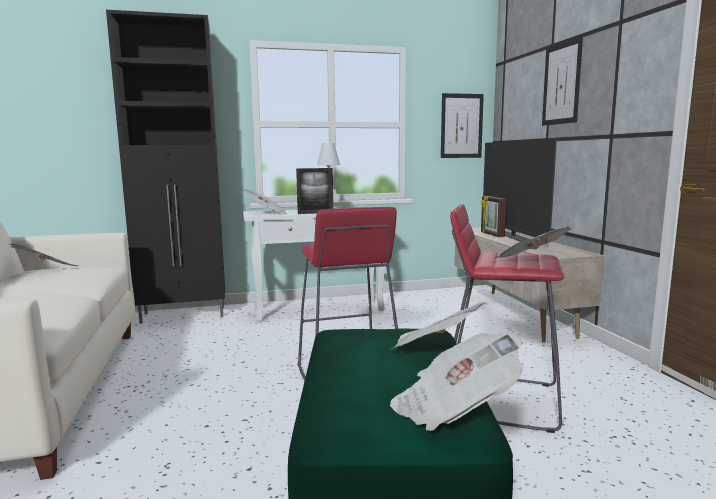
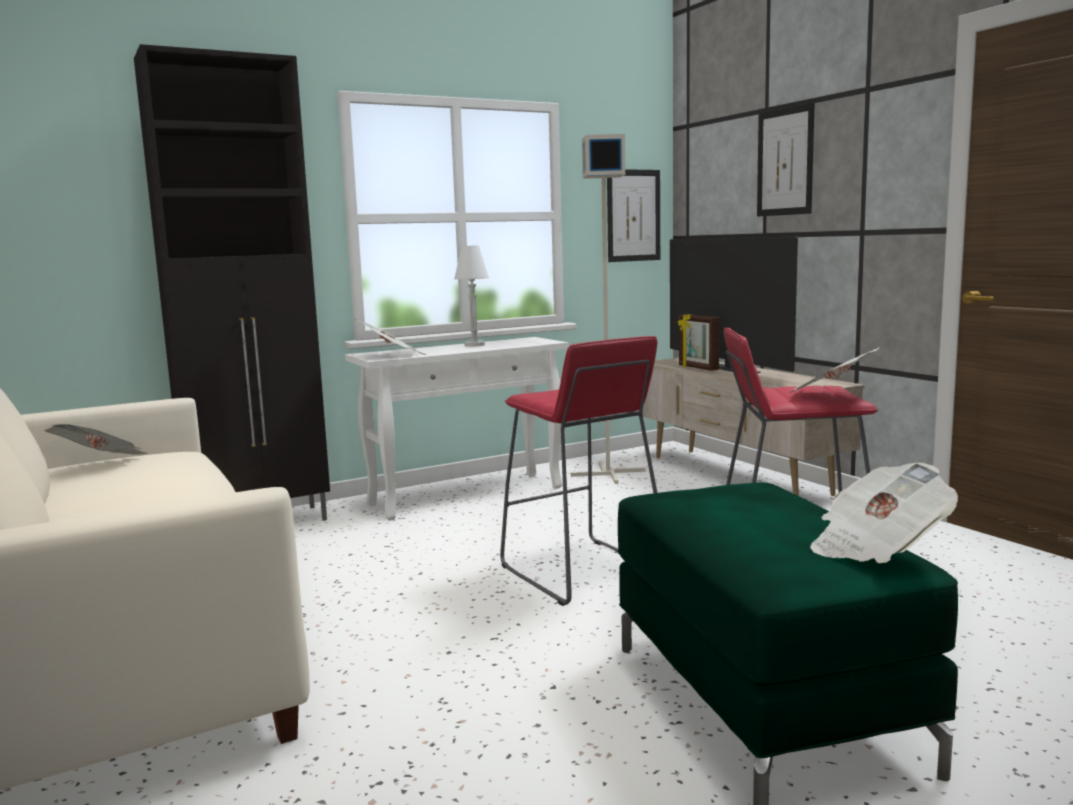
camera: 15 degrees left, 0 degrees up
picture frame [296,168,333,214] -> none
newspaper [392,302,487,349] -> none
none -> grey floor lamp [571,134,646,484]

